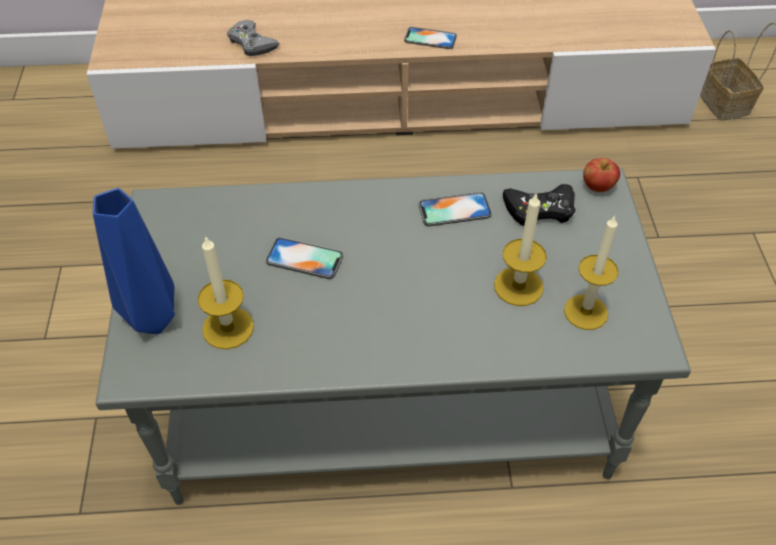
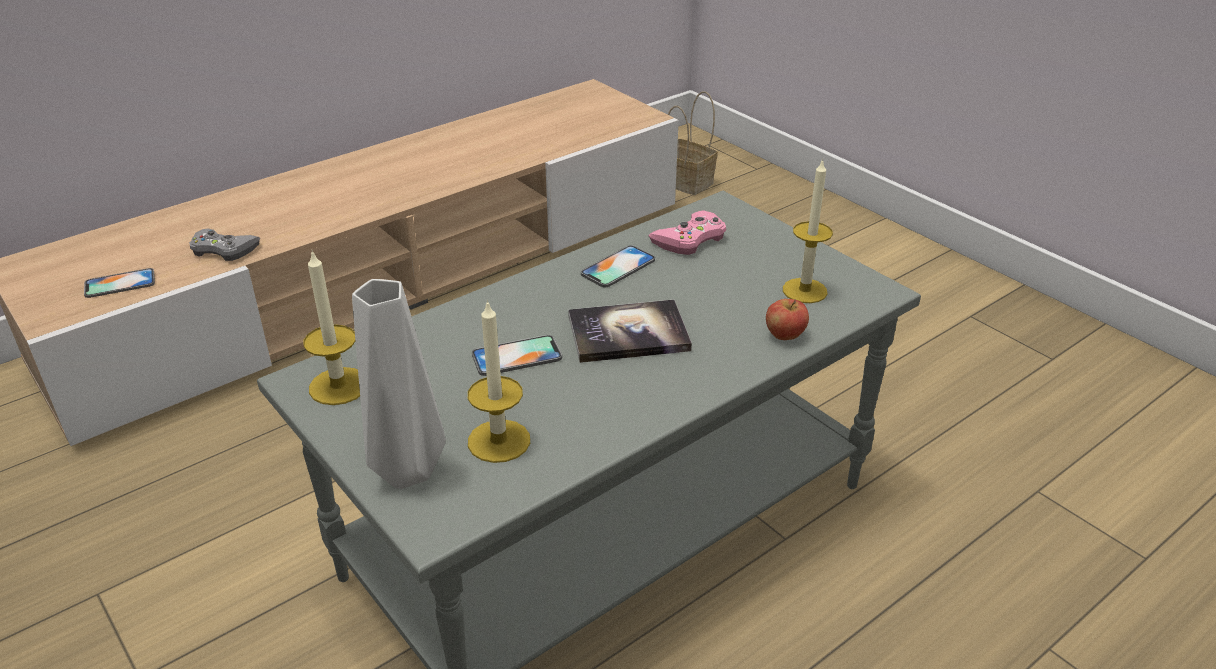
camera: 35 degrees left, 15 degrees down
blue vase [93,188,175,334] -> grey vase [352,279,446,489]
phone [404,27,457,49] -> phone moved to [84,268,155,298]
candle [494,192,547,306] -> candle moved to [303,250,360,405]
black game controller [503,184,575,225] -> pink game controller [648,210,726,255]
apple [583,158,620,192] -> apple moved to [766,299,809,340]
none -> book [568,300,692,363]

